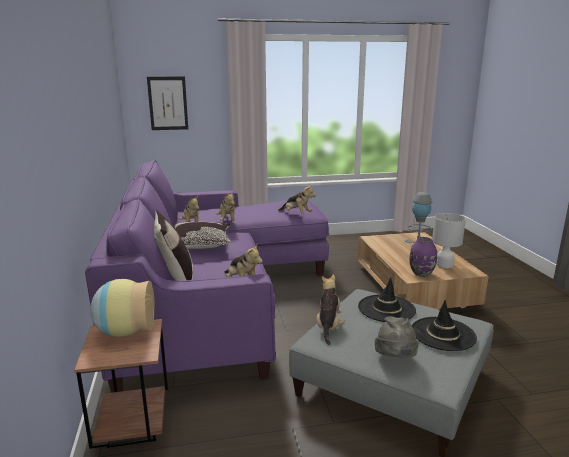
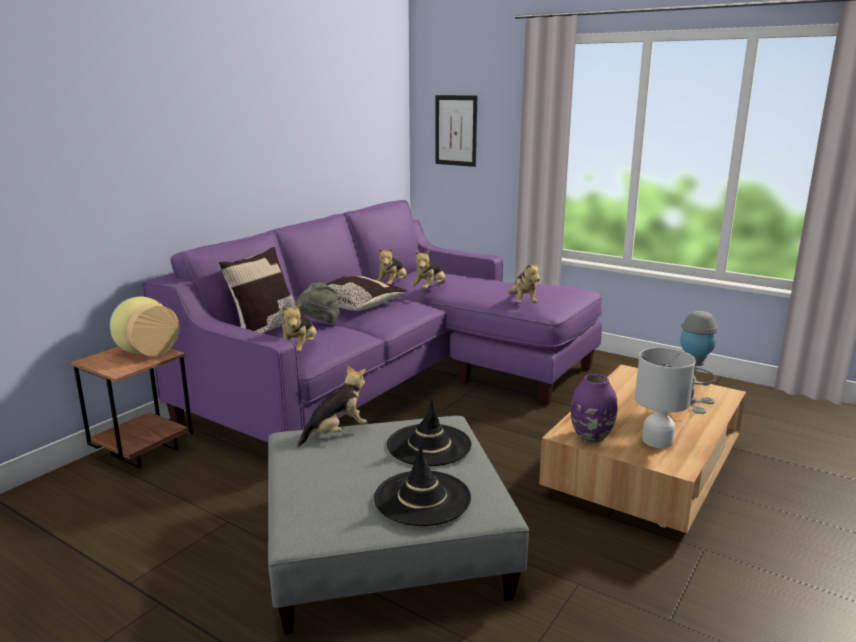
camera: 45 degrees right, 0 degrees up
grey hat [375,316,419,358] -> grey hat moved to [295,282,340,323]

